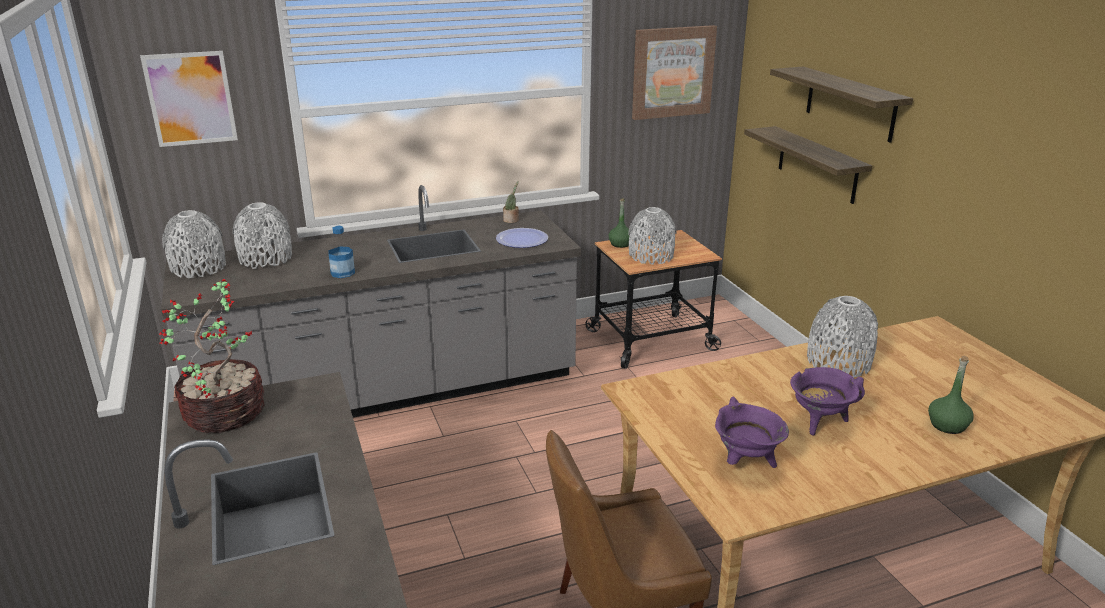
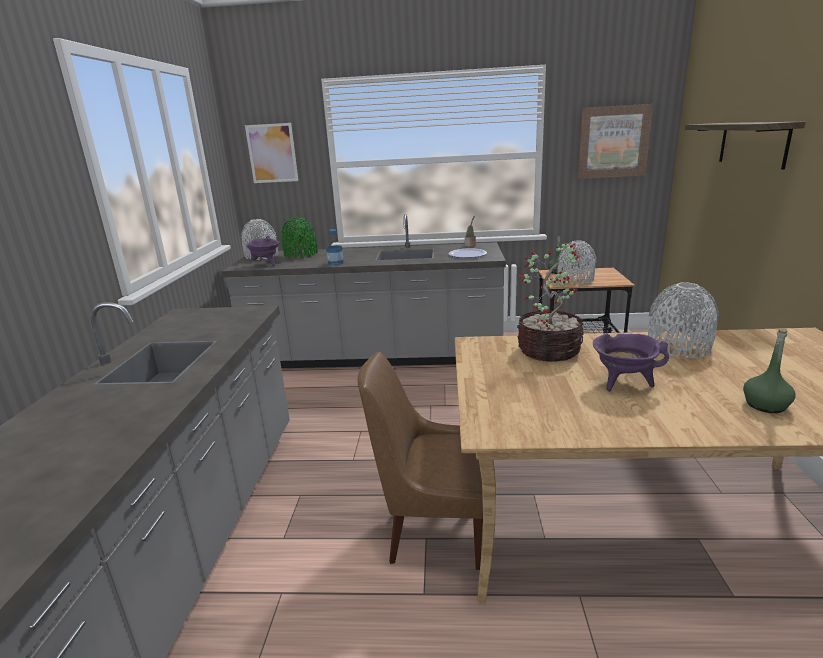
camera: 25 degrees right, 5 degrees down
potted plant [159,279,265,433] -> potted plant moved to [517,243,583,362]
grey vase [232,202,292,269] -> green vase [281,217,317,258]
purple cooking pot [715,397,789,468] -> purple cooking pot moved to [246,236,280,266]
shelf [744,126,872,204] -> none

